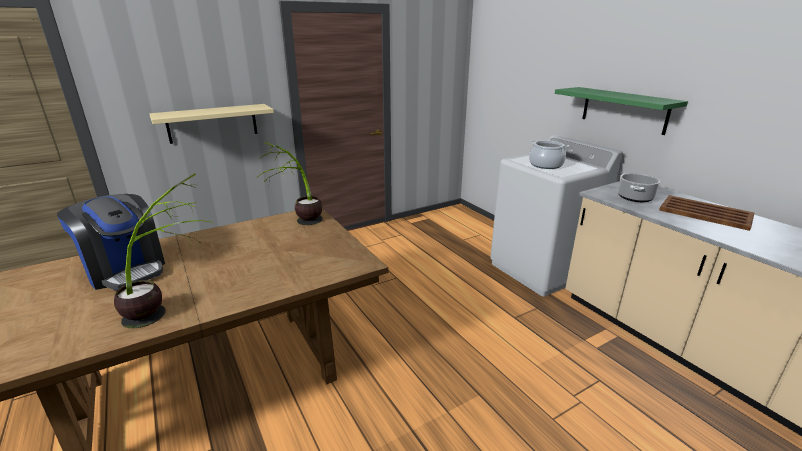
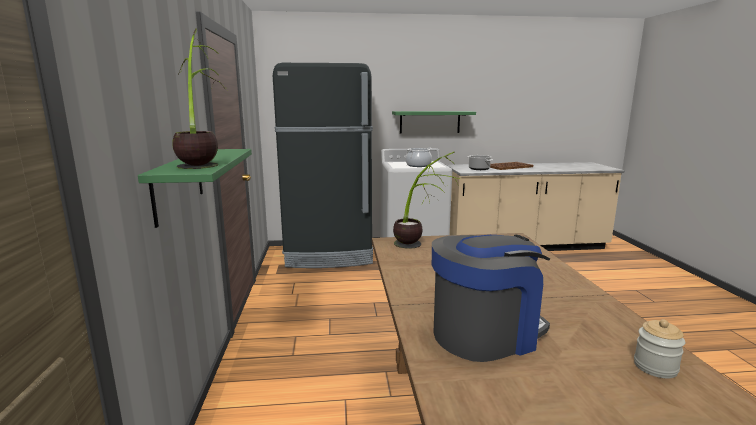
camera: 65 degrees left, 10 degrees down
potted plant [114,173,213,328] -> potted plant moved to [172,28,228,169]
beige shelf [149,104,274,144] -> green shelf [138,149,252,228]
none -> black fridge [273,63,373,268]
none -> jar [634,319,685,379]

